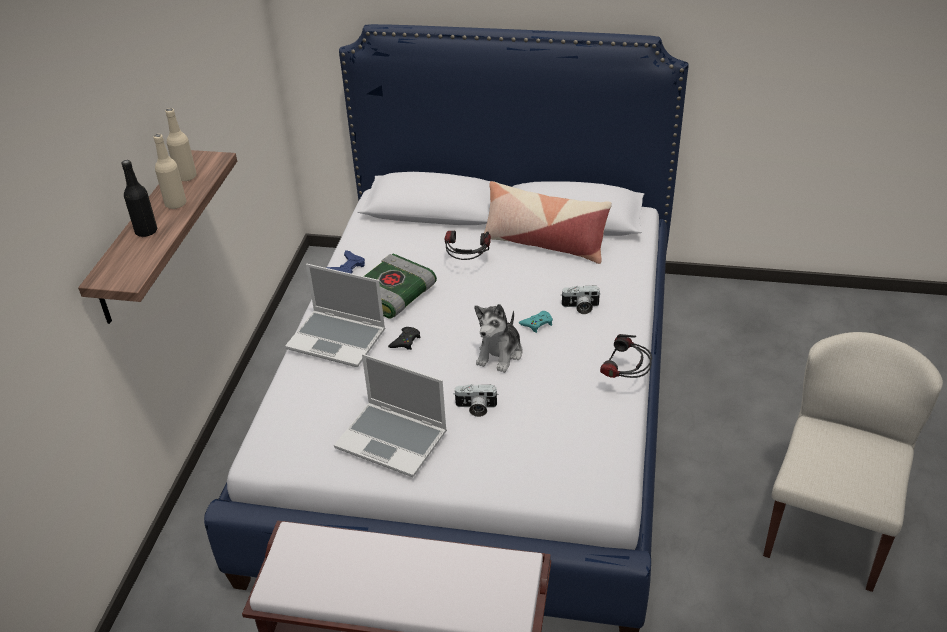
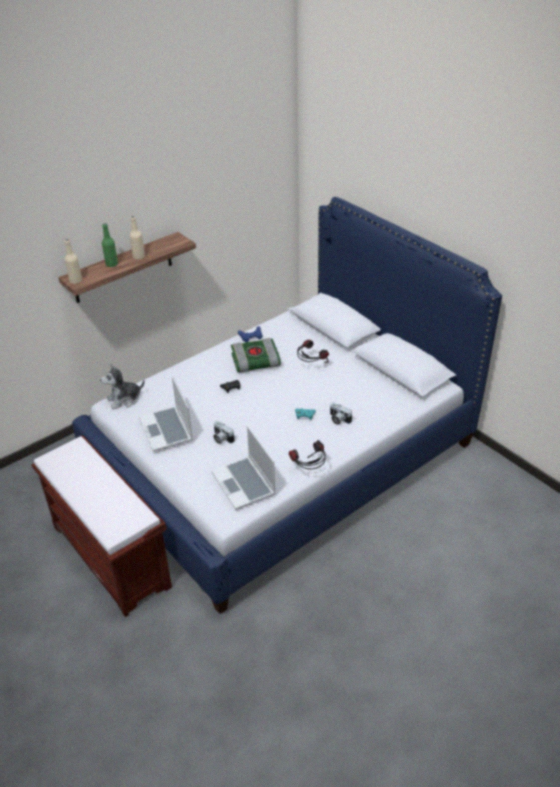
camera: 40 degrees right, 0 degrees up
black bottle [121,160,157,237] -> green bottle [102,223,118,267]
beige bottle [165,108,197,182] -> beige bottle moved to [64,239,82,284]
laptop [285,264,385,367] -> laptop moved to [211,426,276,510]
plush toy [475,304,523,373] -> plush toy moved to [100,363,144,409]
pillow [484,181,612,264] -> none
beige chair [763,332,943,592] -> none

